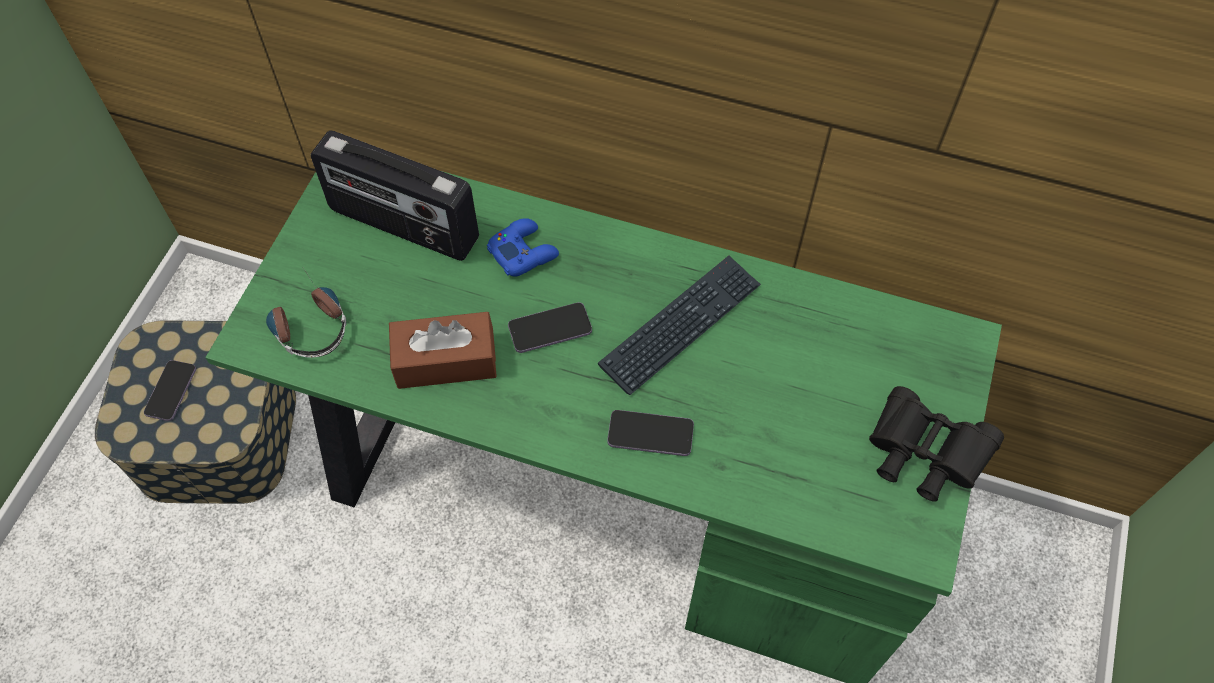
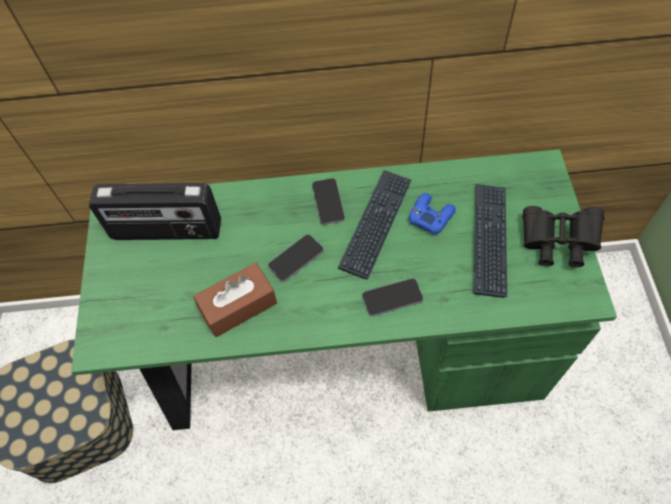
camera: 20 degrees left, 0 degrees up
phone [144,360,196,421] -> phone moved to [312,178,345,225]
headphones [266,268,346,358] -> none
blue game controller [487,218,559,277] -> blue game controller moved to [409,193,456,234]
none -> keyboard [473,184,507,298]

